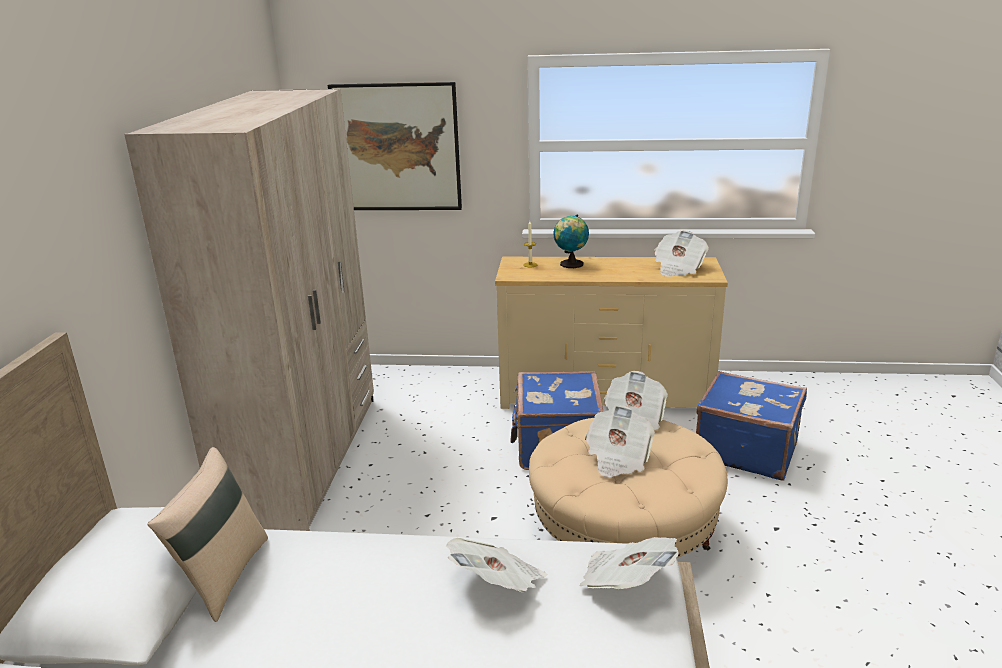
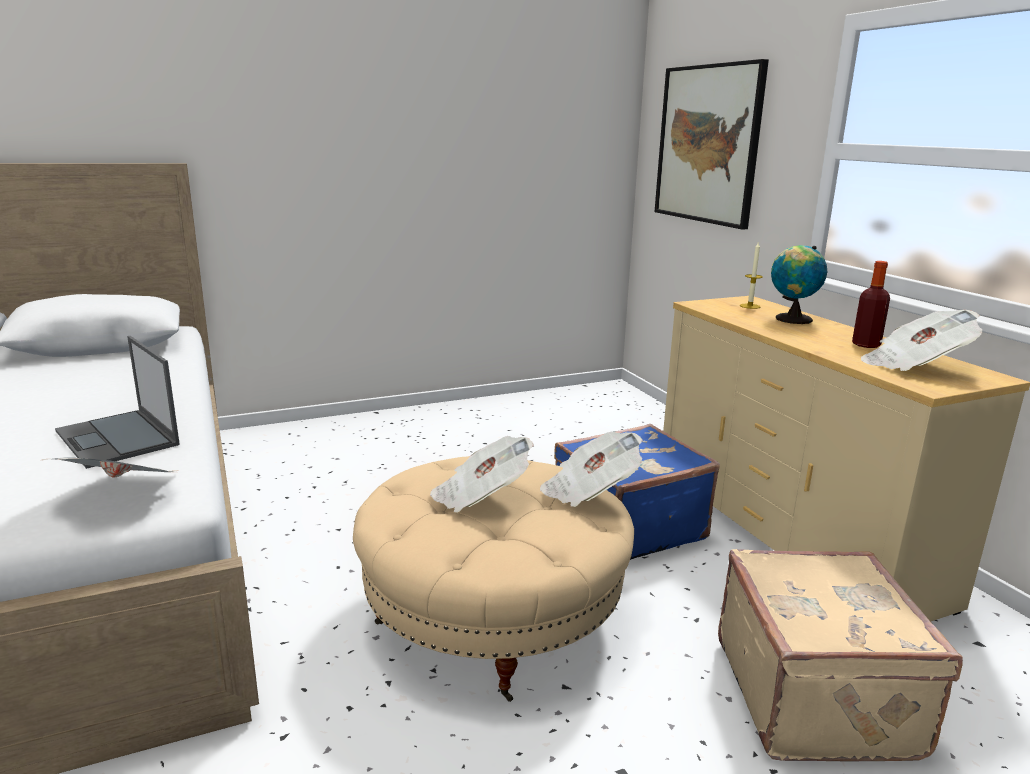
camera: 60 degrees right, 5 degrees down
beige wardrobe [124,89,374,531] -> none
beige pillow [147,447,268,622] -> none
newspaper [446,538,547,592] -> laptop [55,336,180,469]
blue suitcase [696,371,807,481] -> beige suitcase [718,549,963,762]
none -> bottle [852,261,890,348]

